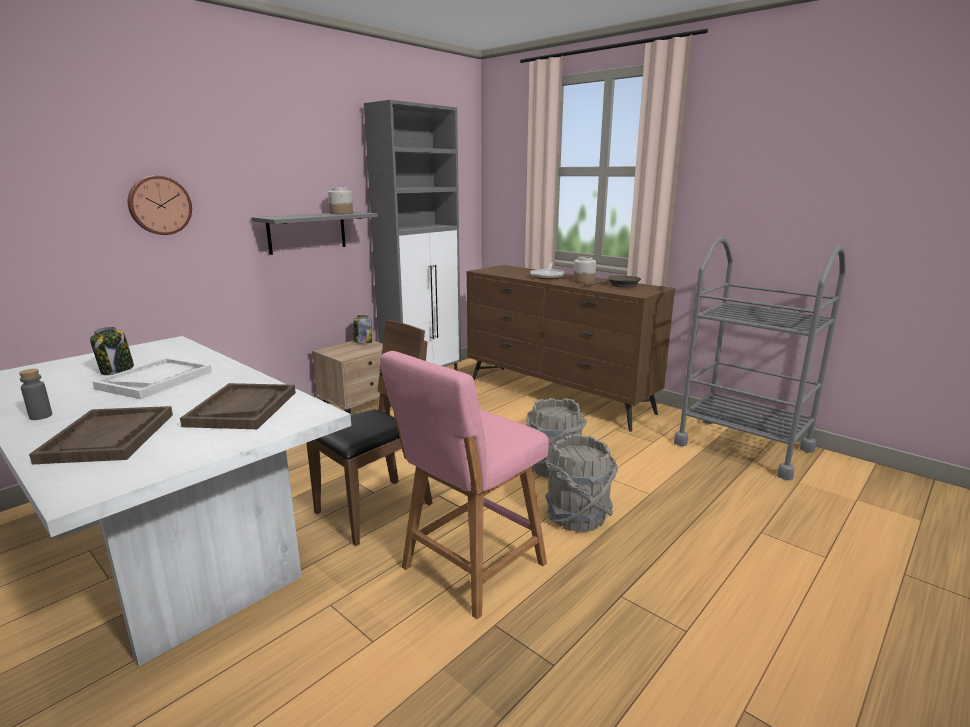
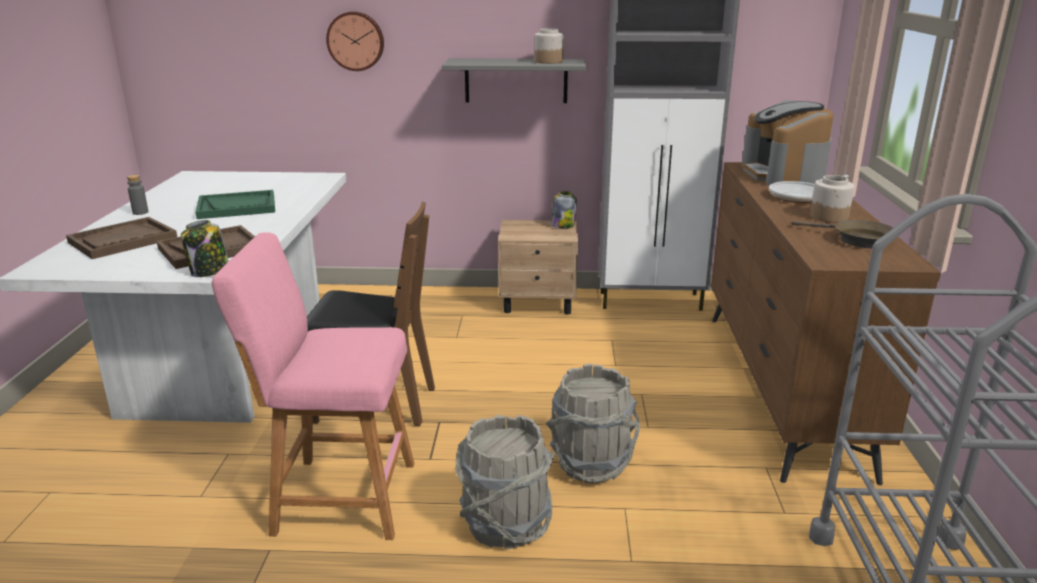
camera: 50 degrees right, 5 degrees up
jar [90,327,134,375] -> jar moved to [181,220,229,277]
white tray [92,358,212,399] -> green tray [196,190,275,219]
none -> coffee machine [742,100,833,185]

